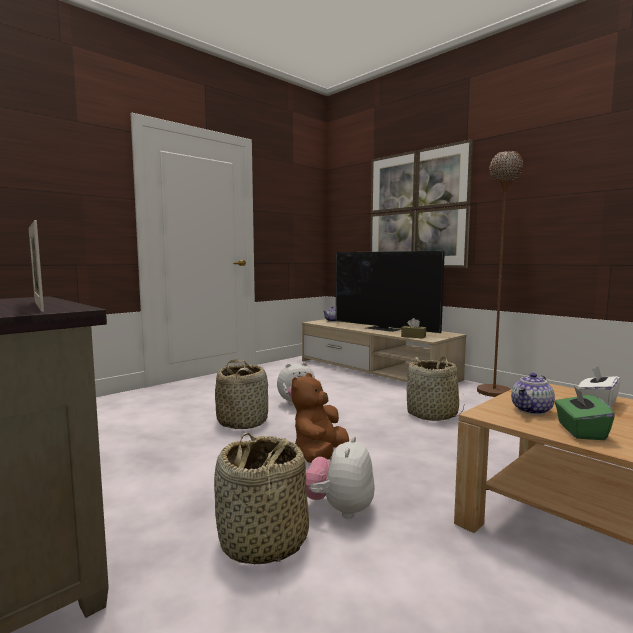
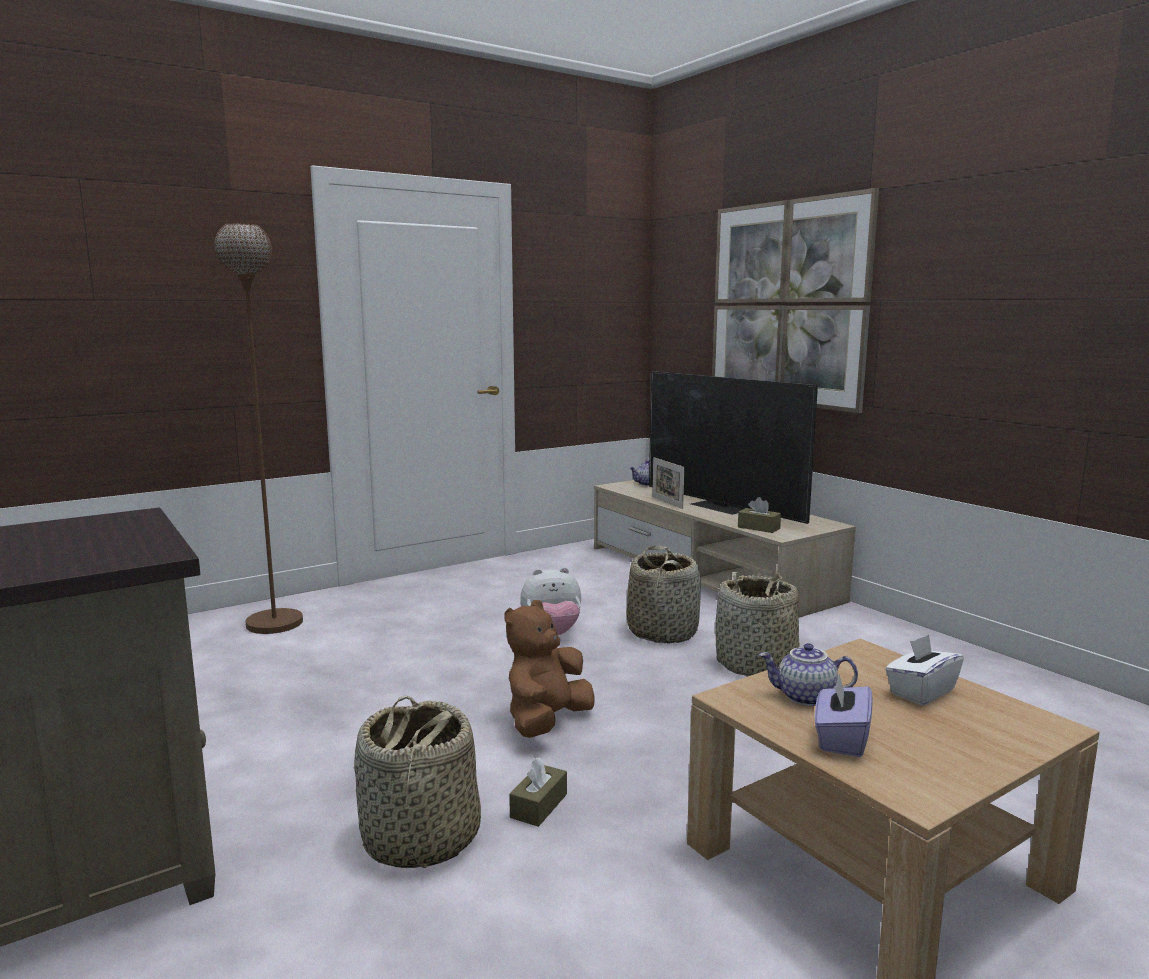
camera: 10 degrees right, 5 degrees up
picture frame [29,220,44,312] -> picture frame moved to [652,457,684,509]
basket [215,359,268,429] -> basket moved to [626,545,701,644]
plush toy [306,436,375,519] -> brown tissue box [509,757,567,827]
brown floor lamp [477,151,523,397] -> brown floor lamp moved to [214,223,303,634]
teapot [511,373,555,415] -> teapot turned 45 degrees clockwise [759,643,858,706]
green tissue box [555,386,615,440] -> purple tissue box [815,674,872,757]

